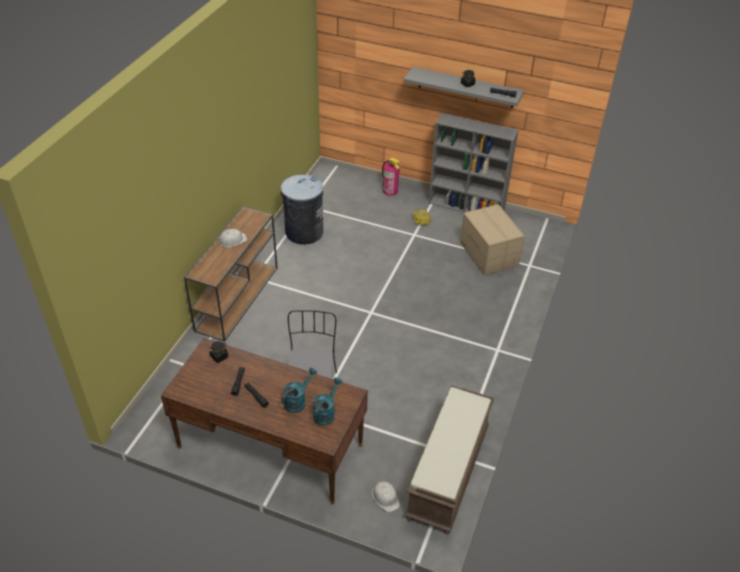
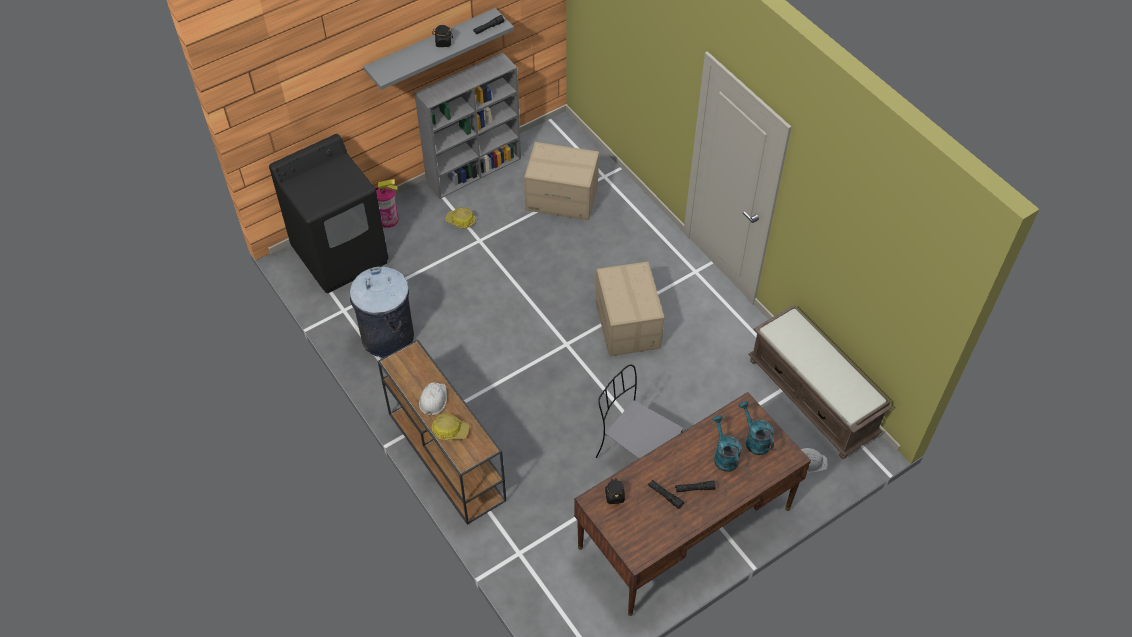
camera: 55 degrees left, 10 degrees up
none -> black washing machine [269,134,389,293]
none -> hard hat [432,413,469,440]
none -> cardboard box [595,261,665,356]

